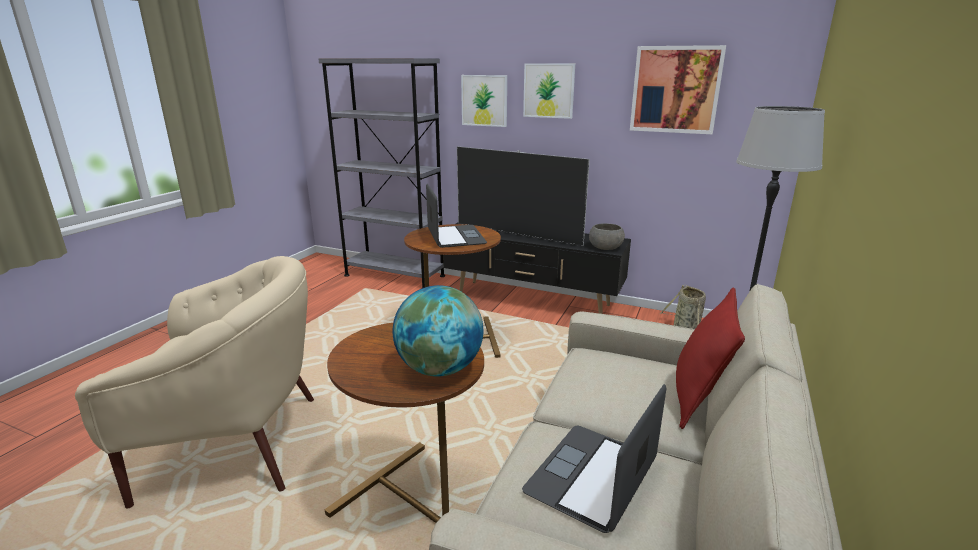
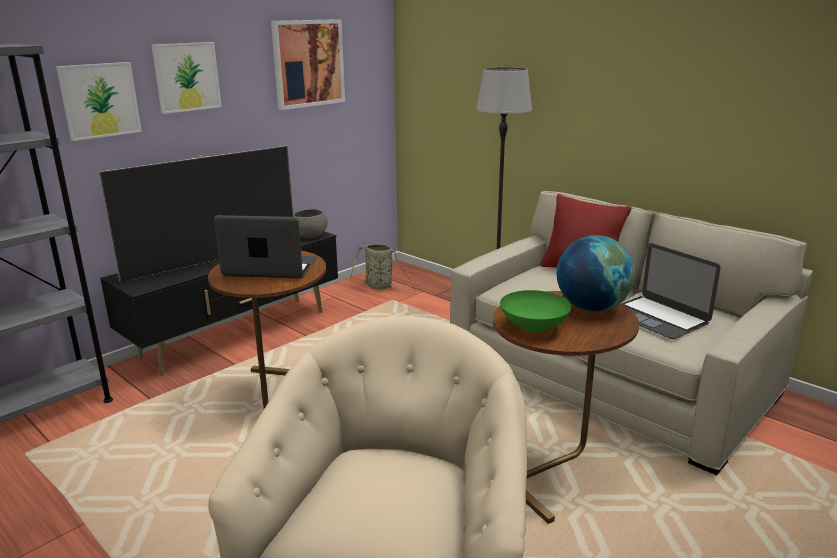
camera: 70 degrees left, 0 degrees up
none -> green bowl [500,290,571,333]

